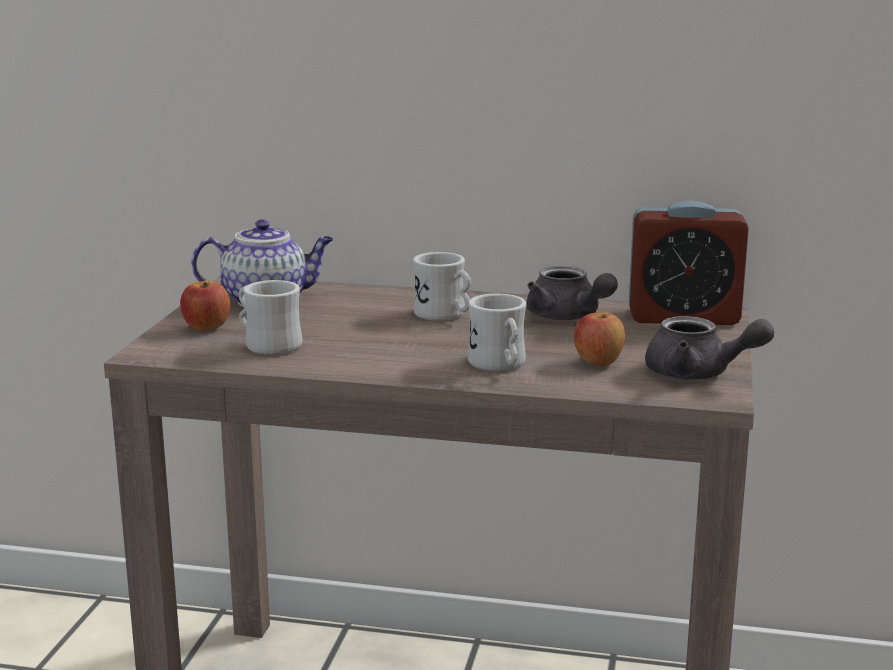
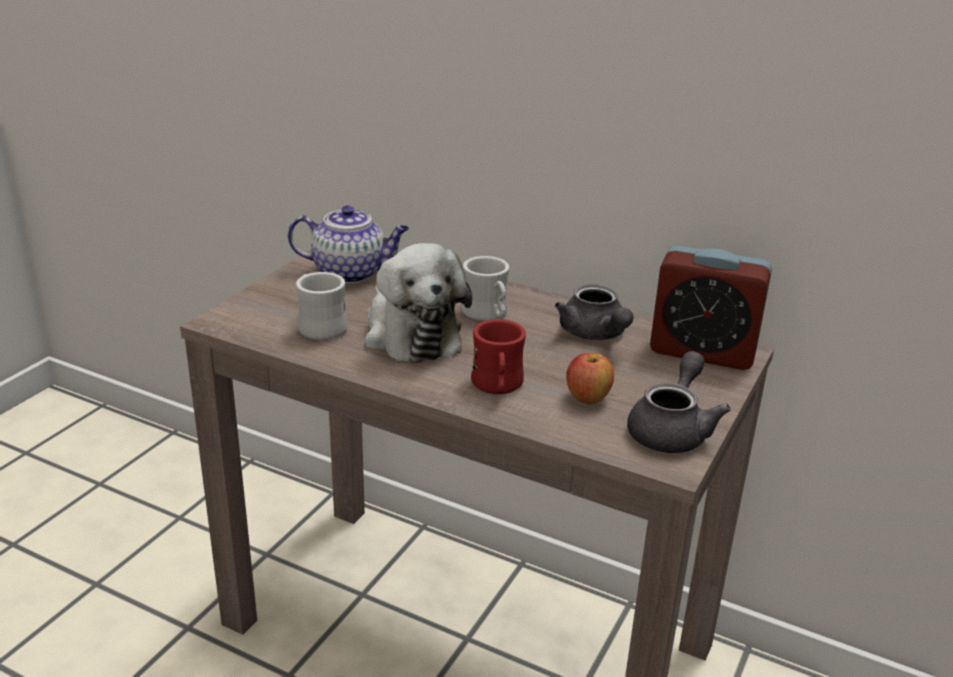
camera: 15 degrees right, 10 degrees up
apple [180,281,230,331] -> none
white mug [468,294,526,371] -> red mug [471,319,526,394]
grey teapot [645,316,774,380] -> grey teapot turned 105 degrees counterclockwise [627,351,731,453]
none -> plush toy [365,243,472,363]

